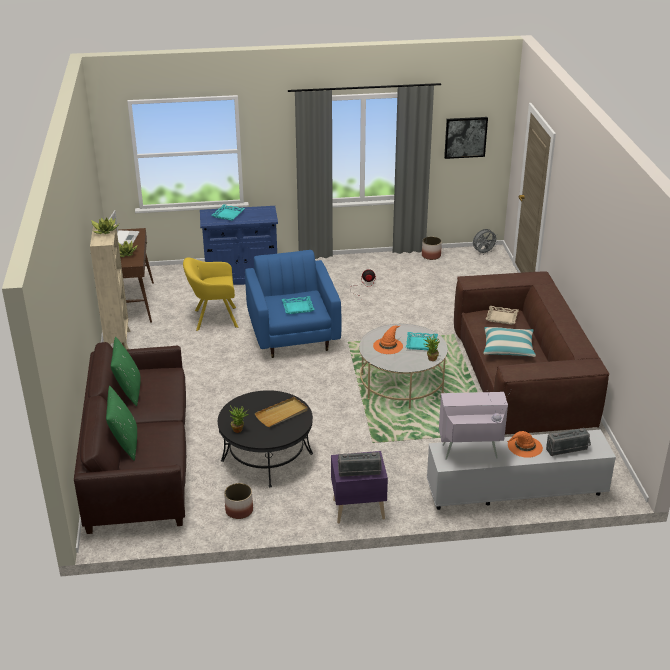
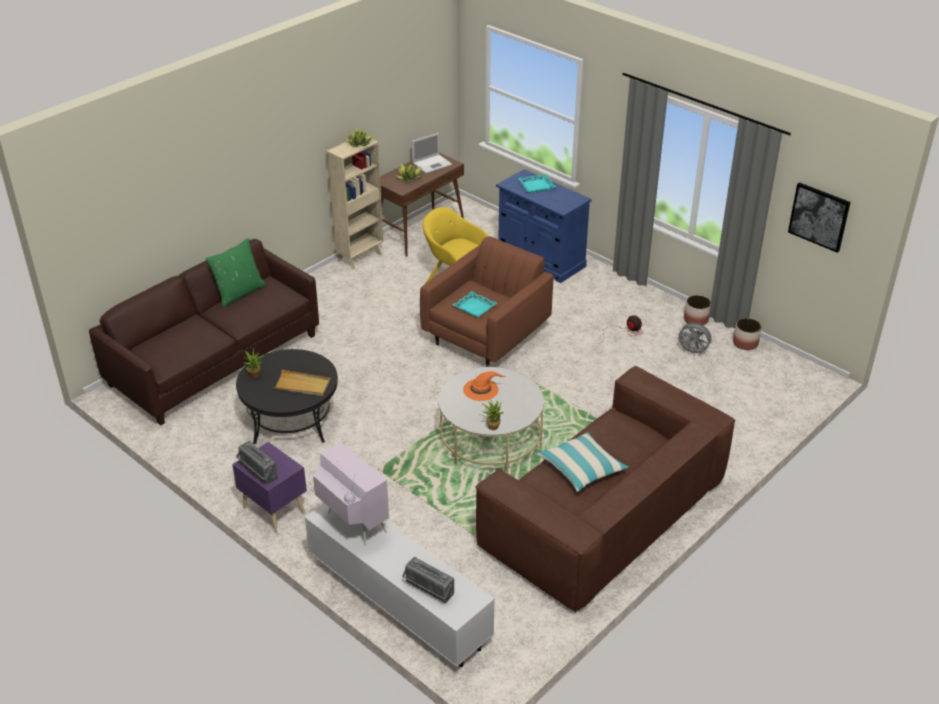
camera: 50 degrees right, 5 degrees up
green pillow [106,386,137,460] -> none
planter [224,483,253,519] -> planter moved to [684,295,711,325]
blue armchair [245,250,342,358] -> brown armchair [420,236,553,367]
turquoise tray [406,332,438,350] -> none
grey fan [473,229,498,255] -> grey fan moved to [676,323,712,356]
beige tray [486,306,519,325] -> none
orange hat [507,431,543,458] -> none

